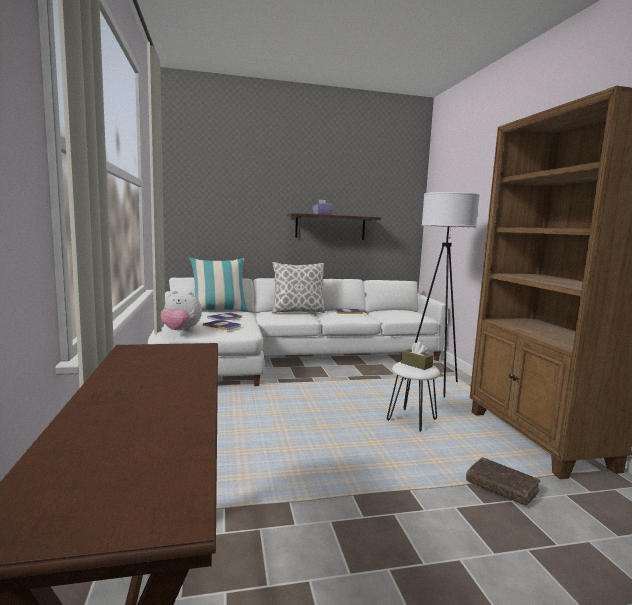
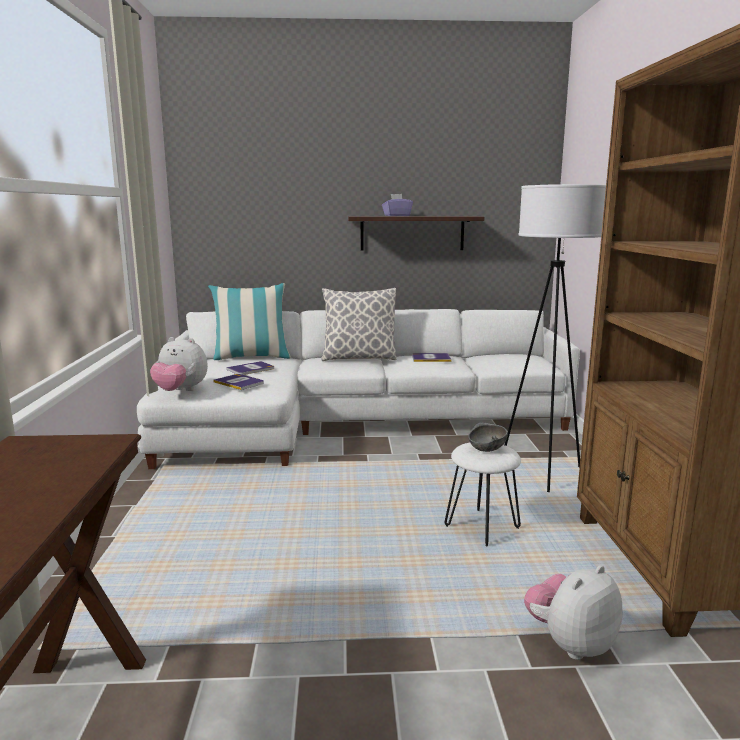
camera: 10 degrees right, 5 degrees up
brown tissue box [401,342,433,370] -> grey bowl [468,422,508,452]
brown book [466,458,540,505] -> plush toy [524,565,622,660]

